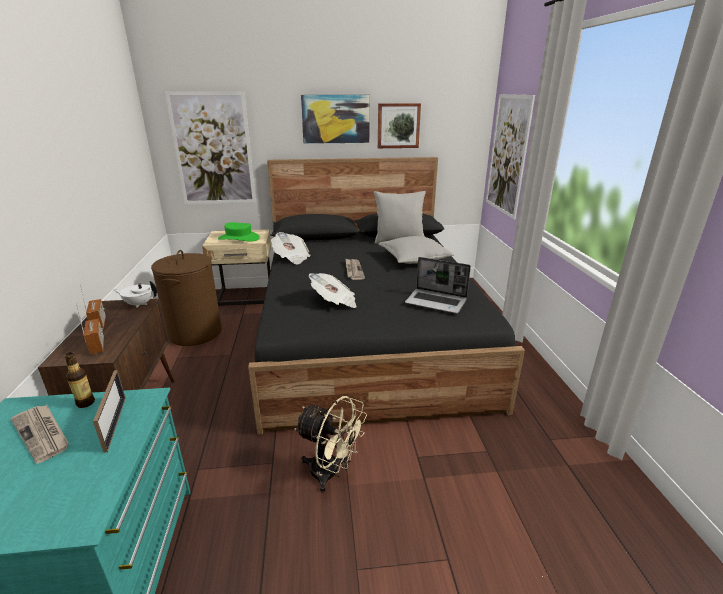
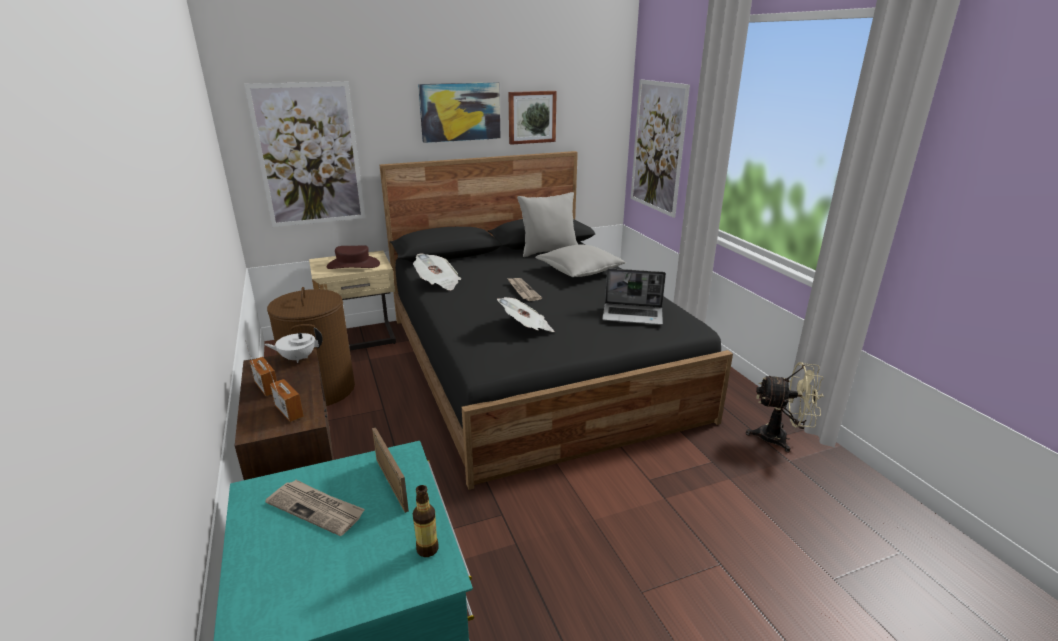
camera: 15 degrees left, 0 degrees up
bottle [64,352,95,408] -> bottle moved to [412,485,439,557]
green hat [218,222,260,241] -> brown hat [326,245,380,269]
beige fan [294,396,367,493] -> beige fan moved to [746,362,824,453]

